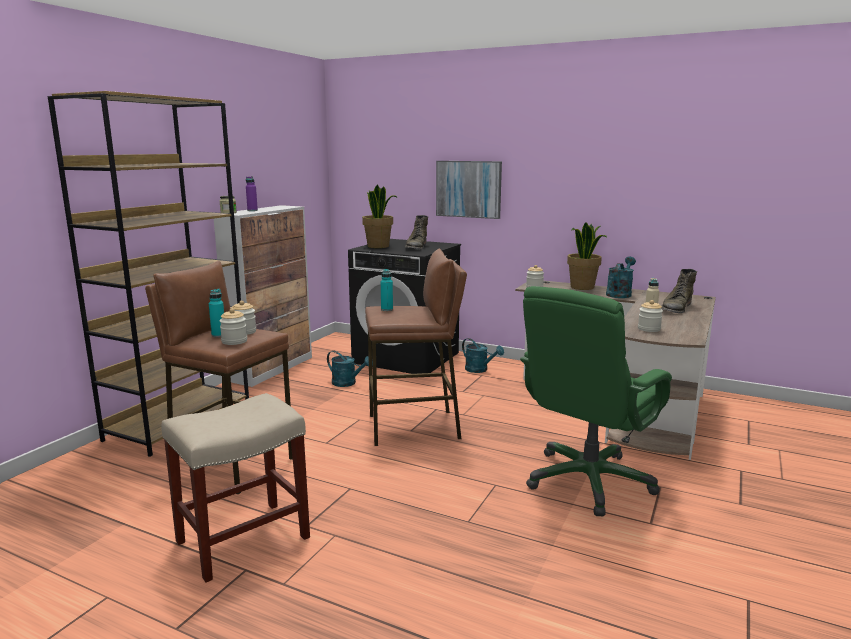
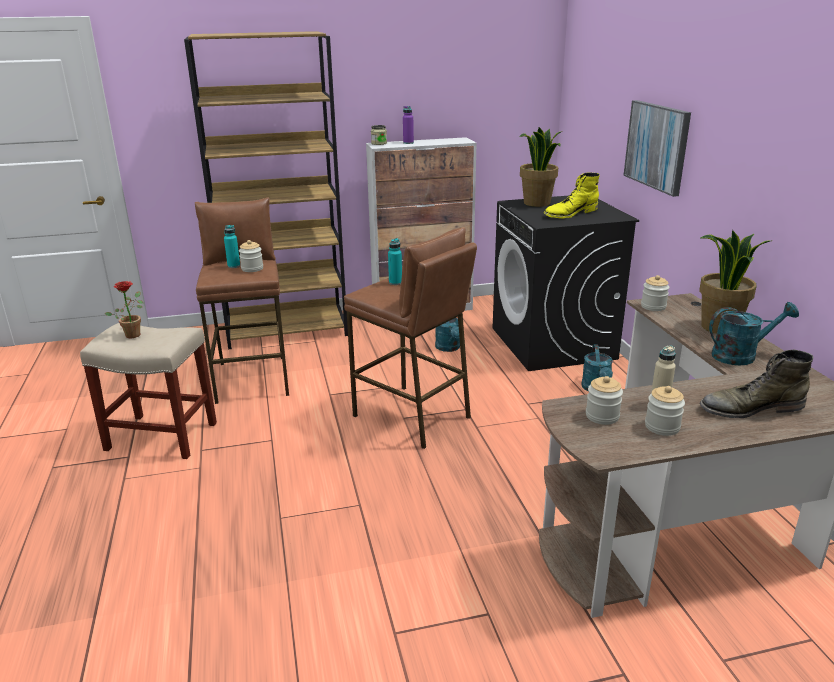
camera: 50 degrees right, 10 degrees up
jar [220,308,247,345] -> jar moved to [645,386,685,436]
green boot [405,215,428,249] -> yellow boot [544,172,600,219]
green office chair [520,286,672,516] -> none
none -> potted plant [104,281,143,338]

